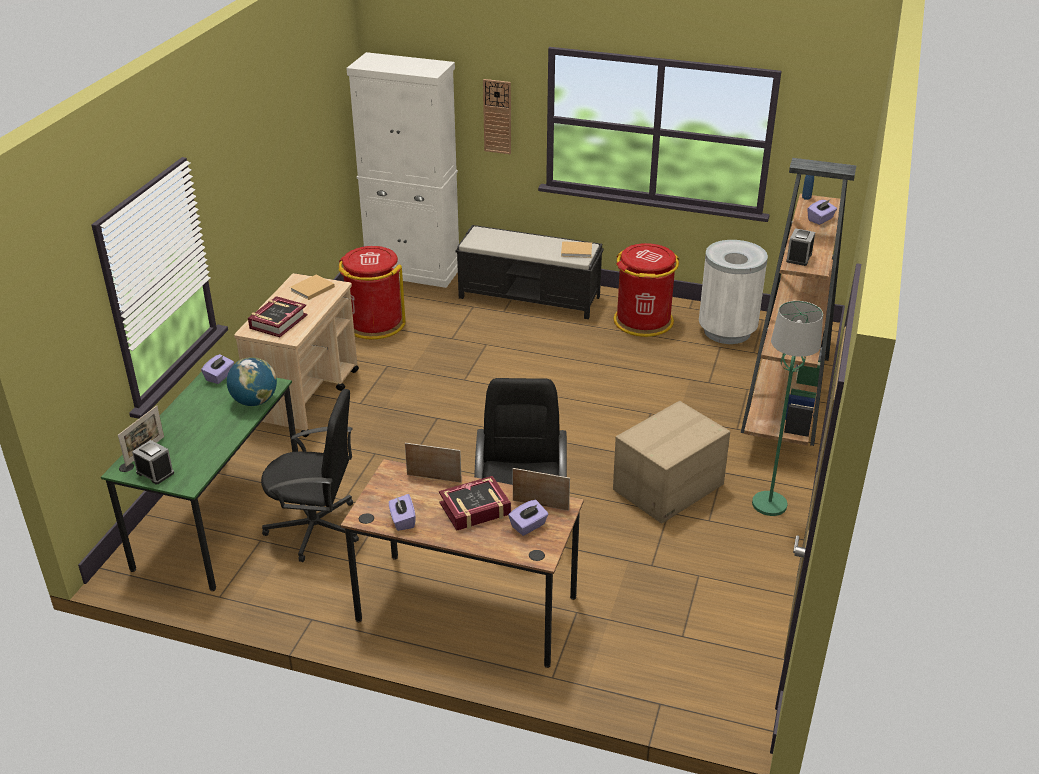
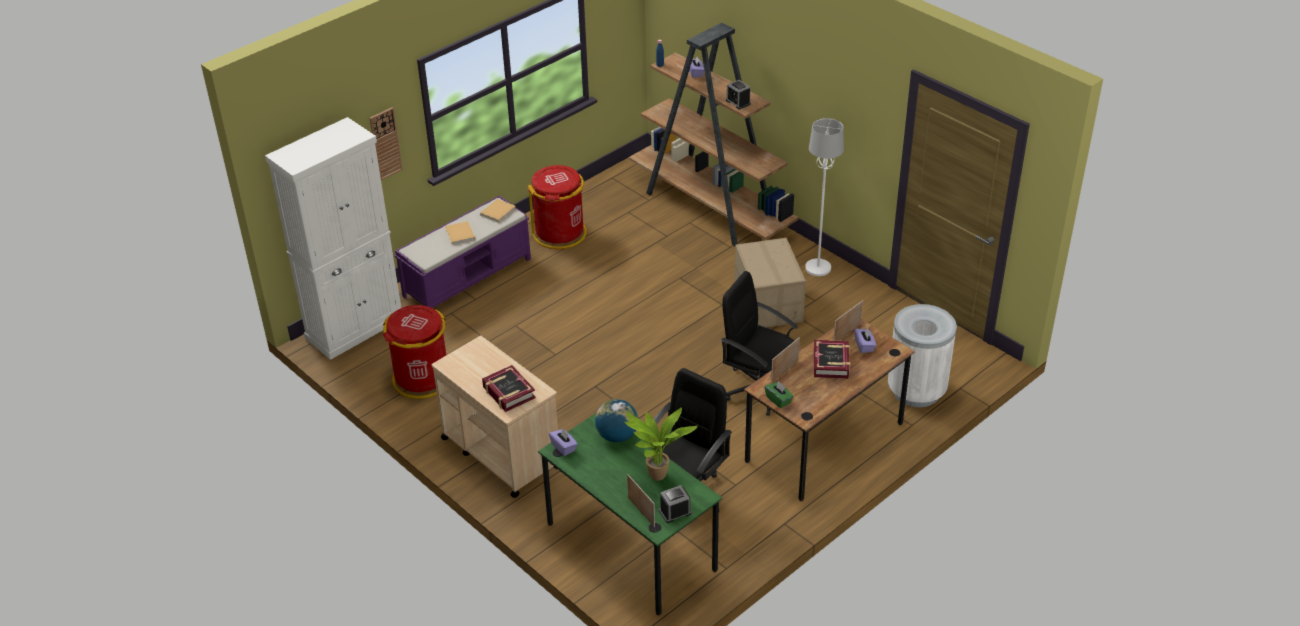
camera: 60 degrees left, 5 degrees up
beige book [290,275,335,300] -> beige book moved to [445,221,475,245]
purple tissue box [389,494,416,531] -> none
black bench [455,225,604,319] -> purple bench [394,196,531,308]
white trash can [699,240,768,344] -> white trash can moved to [888,304,957,407]
green floor lamp [752,301,823,516] -> white floor lamp [805,118,844,276]
none -> potted plant [624,407,698,481]
none -> green tissue box [765,381,794,408]

